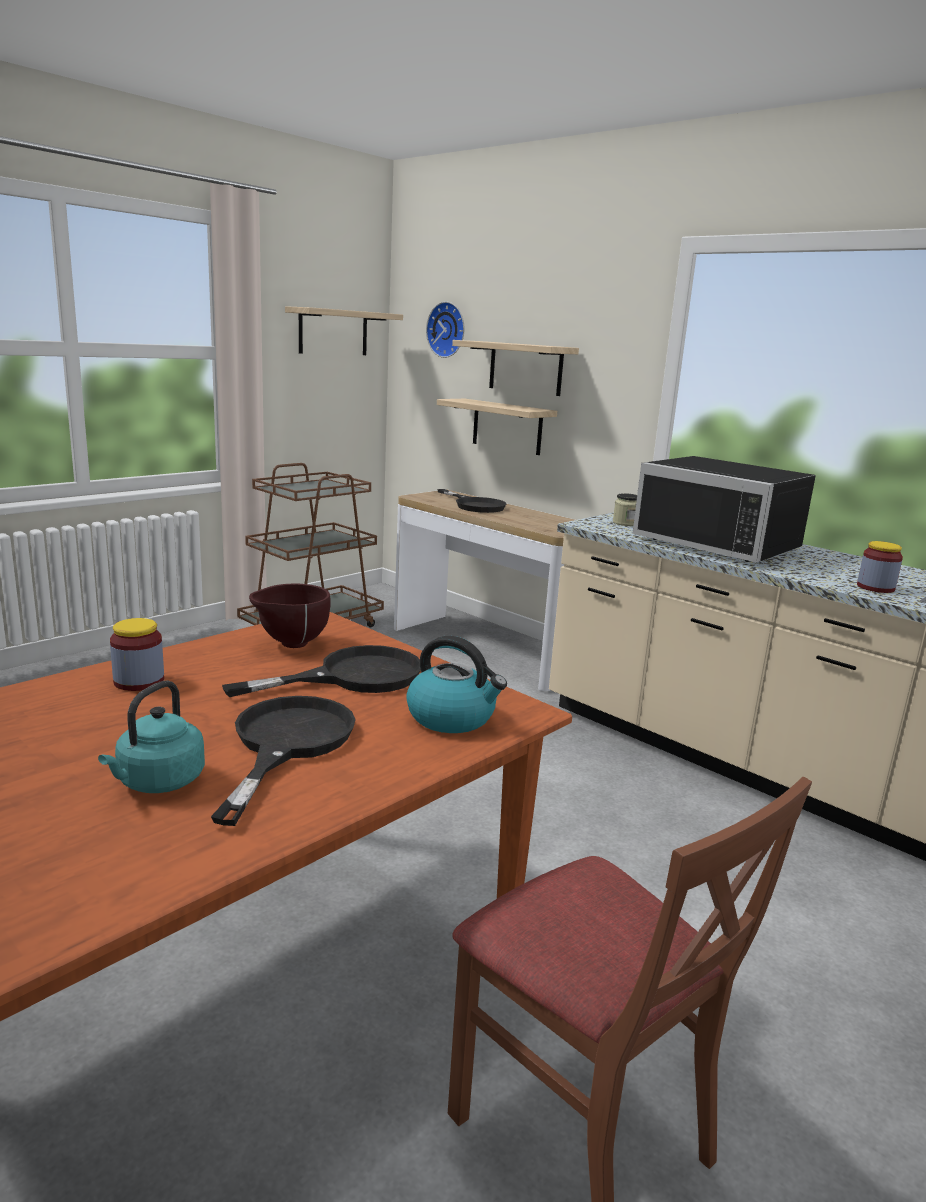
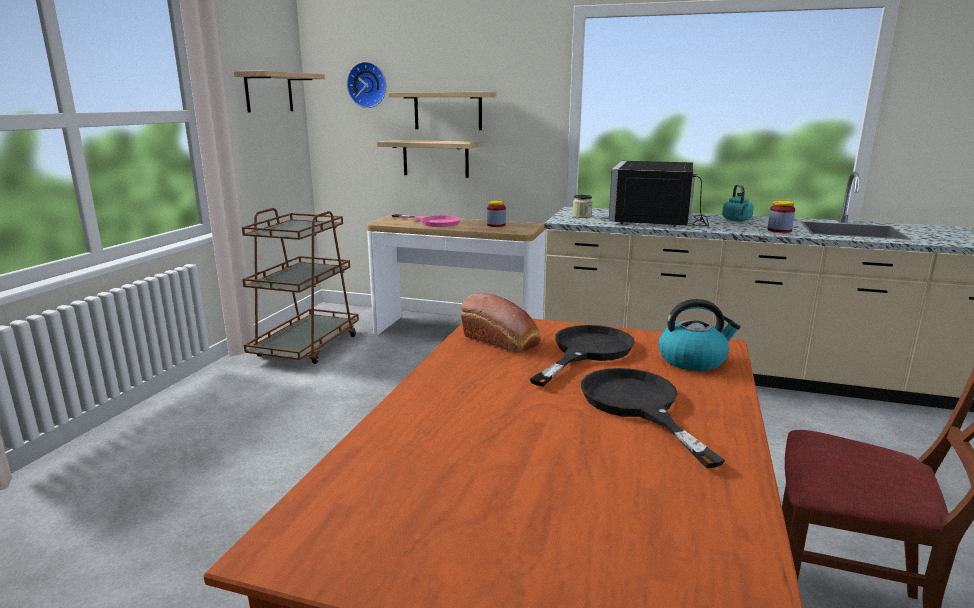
camera: 25 degrees left, 0 degrees up
turquoise kettle [98,680,205,793] -> turquoise kettle moved to [722,184,754,222]
jar [110,618,164,691] -> jar moved to [487,201,506,227]
brown bowl [249,584,331,648] -> bread [461,293,541,353]
black frying pan [437,489,507,513] -> pink frying pan [392,214,461,227]
black microwave [632,456,816,563] -> black microwave turned 90 degrees clockwise [609,161,709,227]

